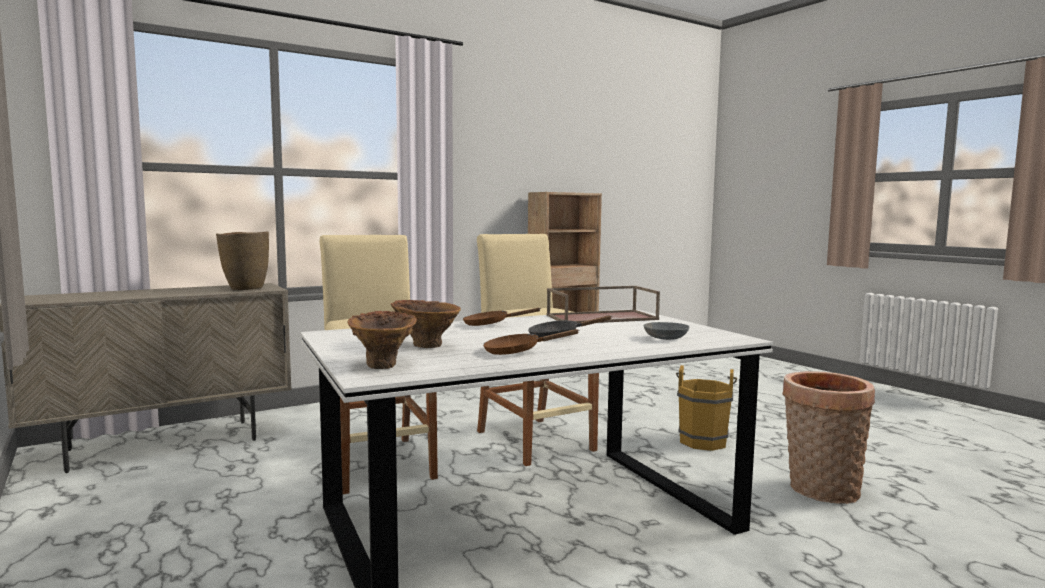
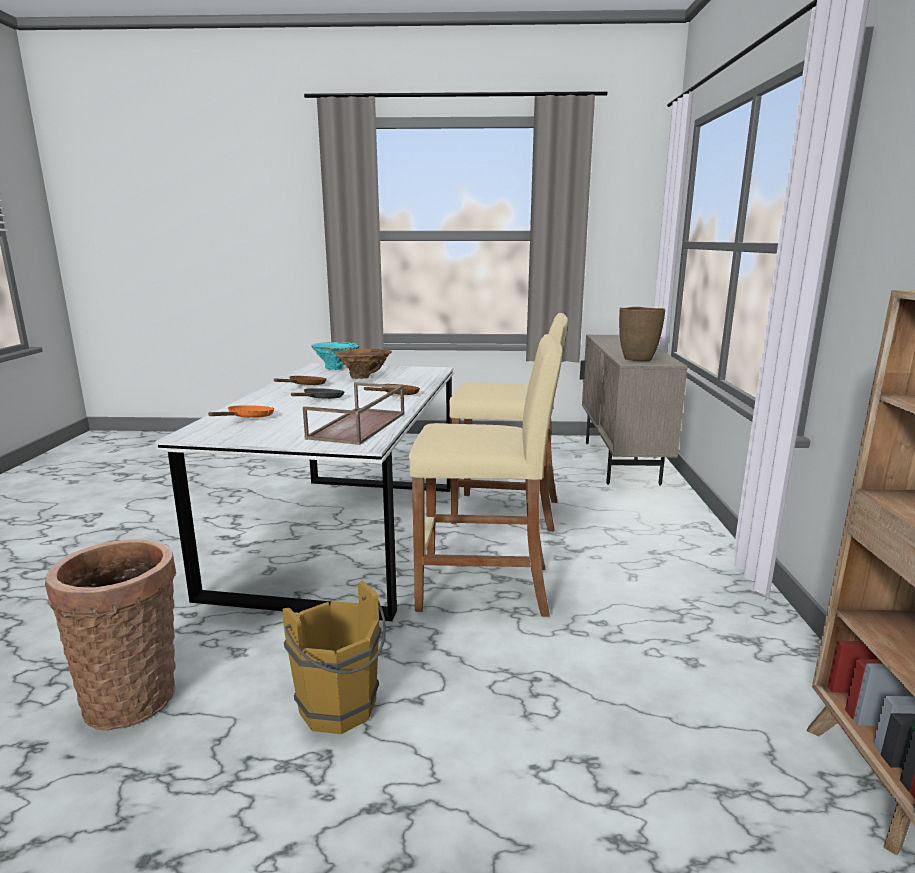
camera: 125 degrees right, 10 degrees up
brown vase [347,311,417,369] -> turquoise vase [312,342,360,370]
grey bowl [644,322,690,340] -> orange frying pan [208,405,274,418]

